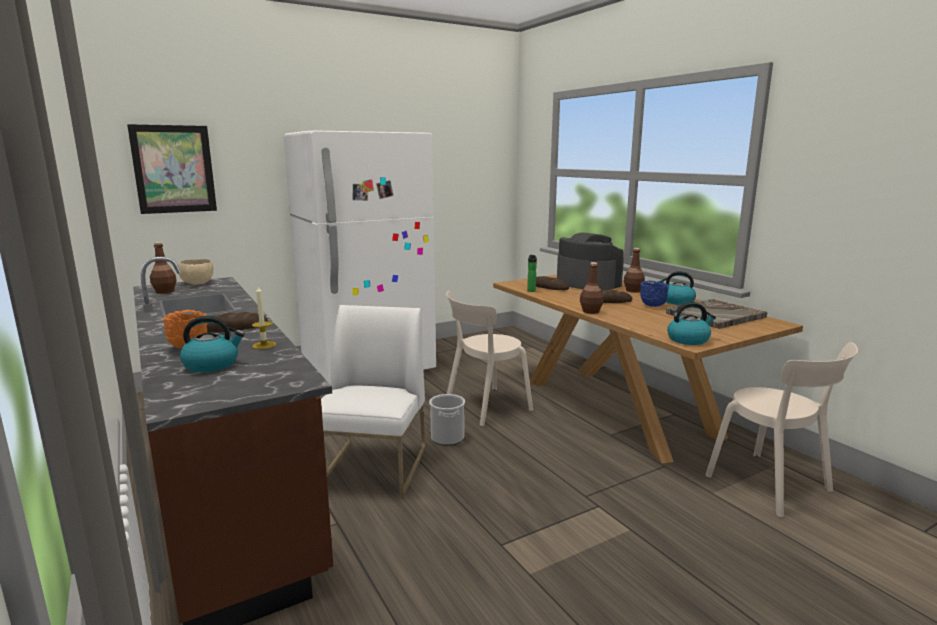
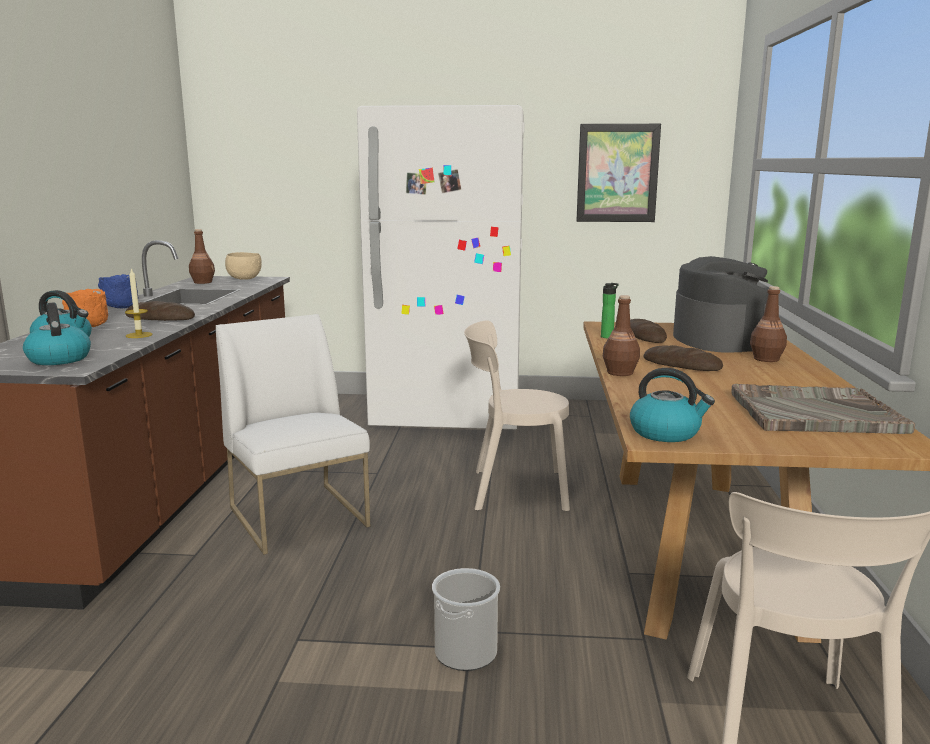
camera: 35 degrees right, 0 degrees up
picture [127,124,217,214] -> picture moved to [577,124,661,222]
white chair [321,305,426,498] -> white chair turned 75 degrees counterclockwise [216,314,370,555]
bucket [429,394,465,446] -> bucket moved to [432,568,500,671]
blue bowl [640,281,669,307] -> blue bowl moved to [98,274,138,309]
kettle [658,271,696,305] -> kettle moved to [23,303,91,365]

